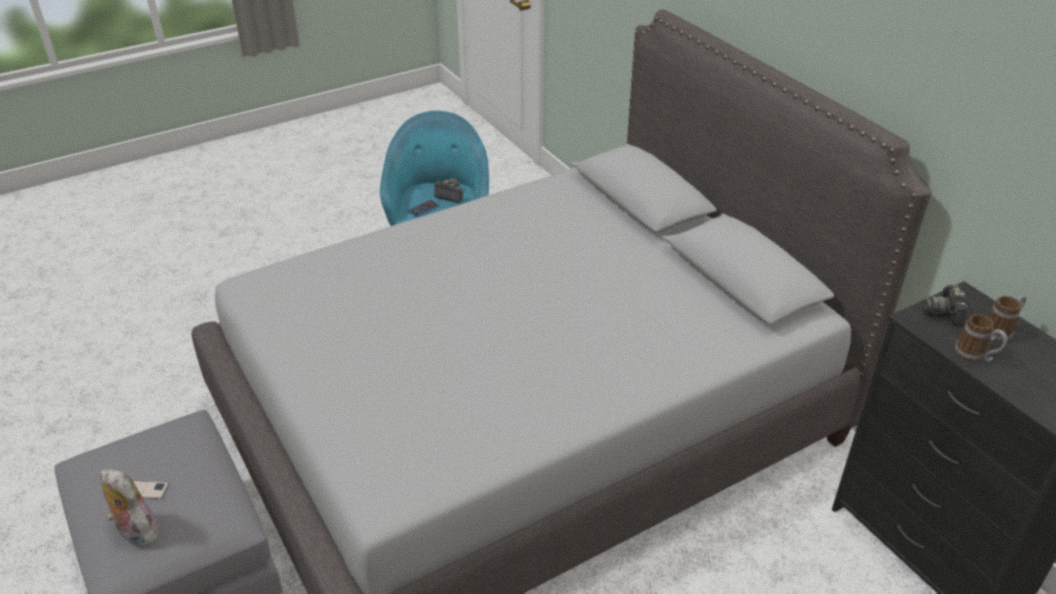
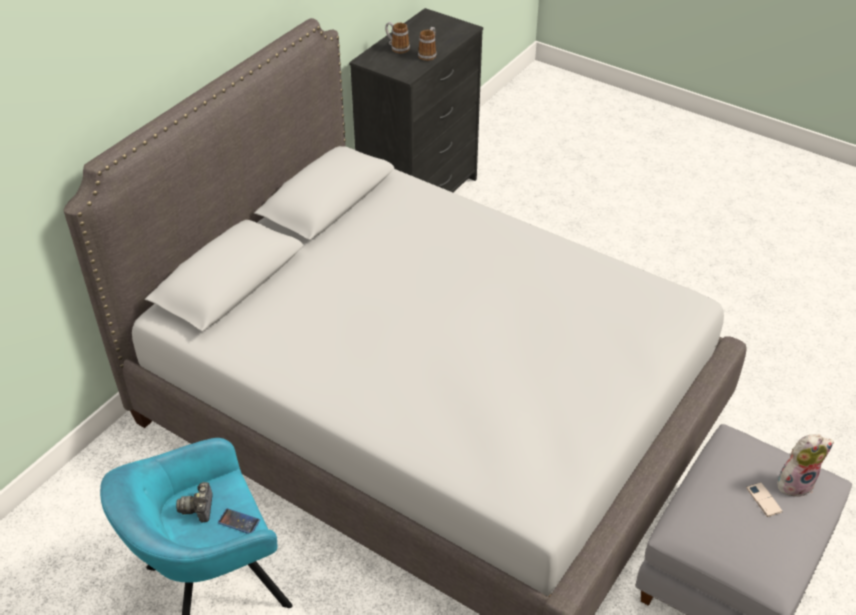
camera: 115 degrees left, 5 degrees up
plush toy [101,469,158,546] -> plush toy turned 120 degrees counterclockwise [777,434,834,497]
camera [923,285,968,326] -> none

